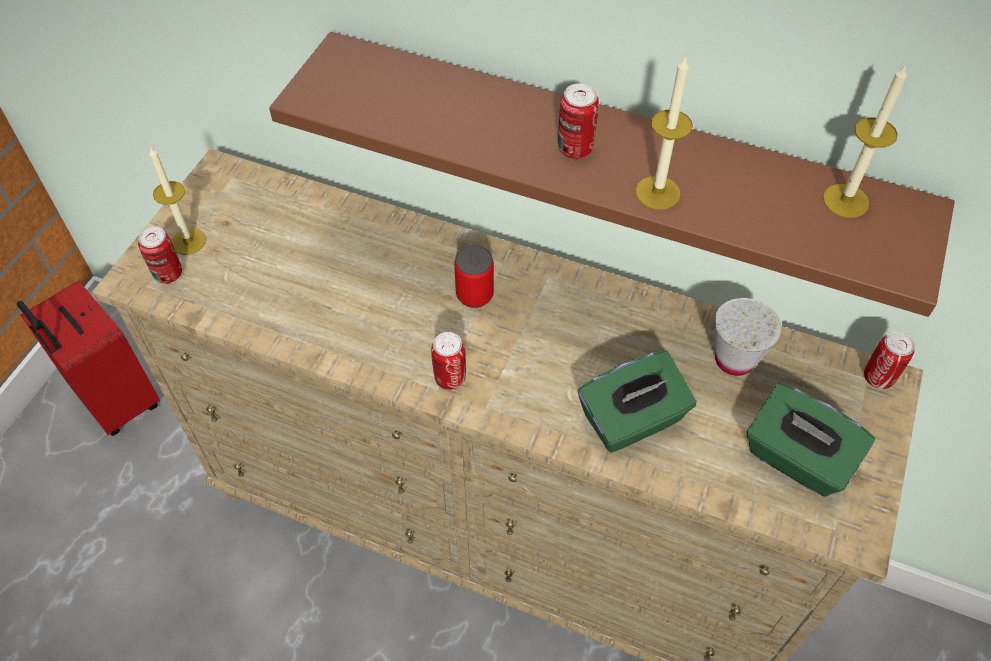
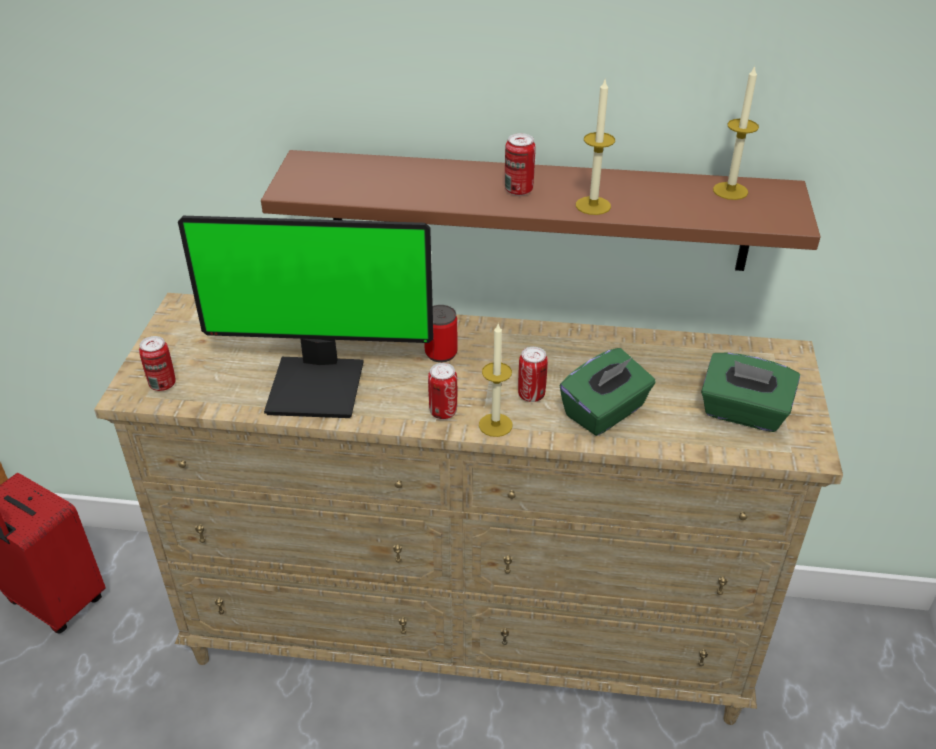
camera: 15 degrees left, 15 degrees down
candle [149,146,206,255] -> candle moved to [479,324,513,437]
white cup [715,298,782,376] -> none
can [864,331,915,389] -> can moved to [518,347,548,402]
none -> monitor [178,216,433,418]

